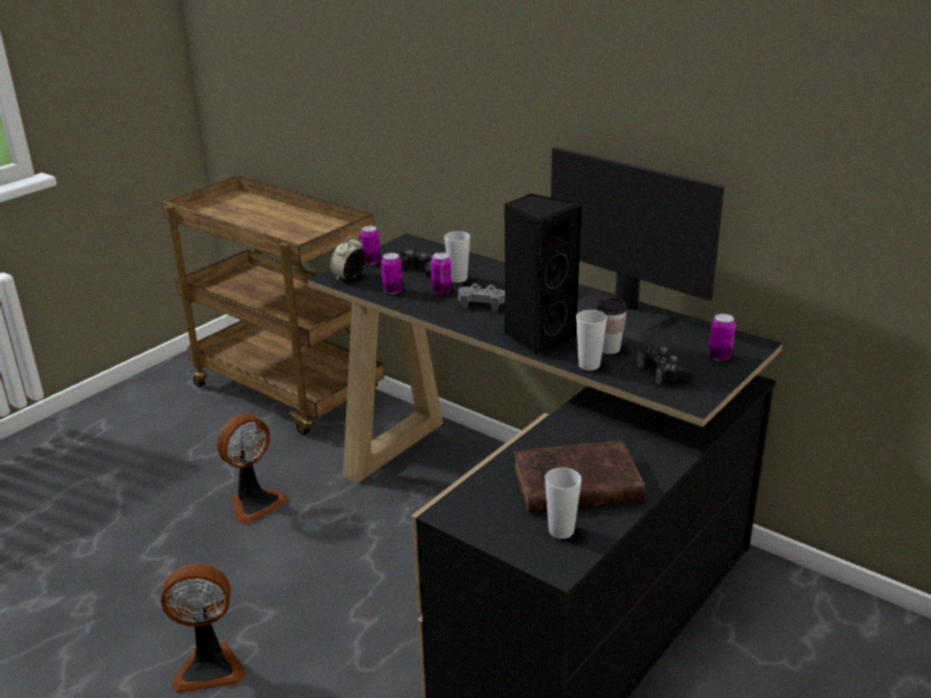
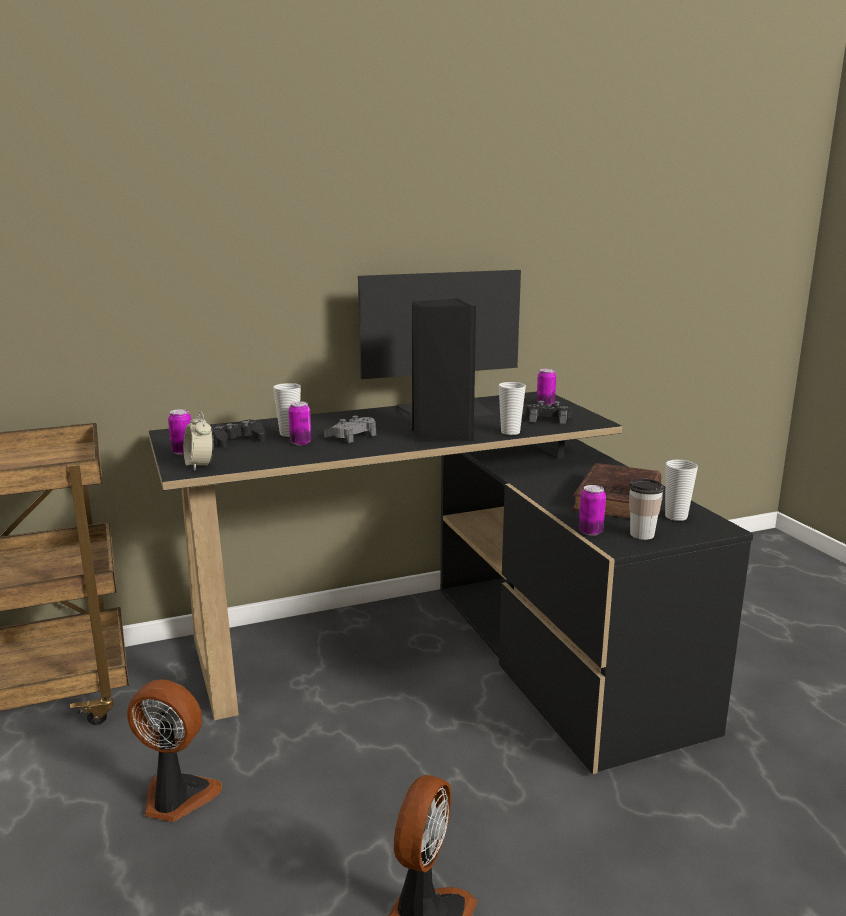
camera: 60 degrees left, 10 degrees down
fan [217,414,288,524] -> fan turned 60 degrees counterclockwise [127,679,222,822]
can [381,253,403,294] -> can moved to [579,485,606,536]
cup [596,298,627,354] -> cup moved to [629,479,664,540]

